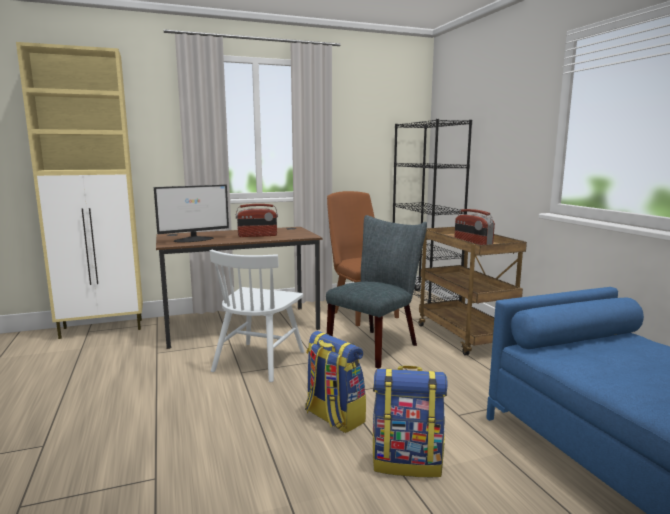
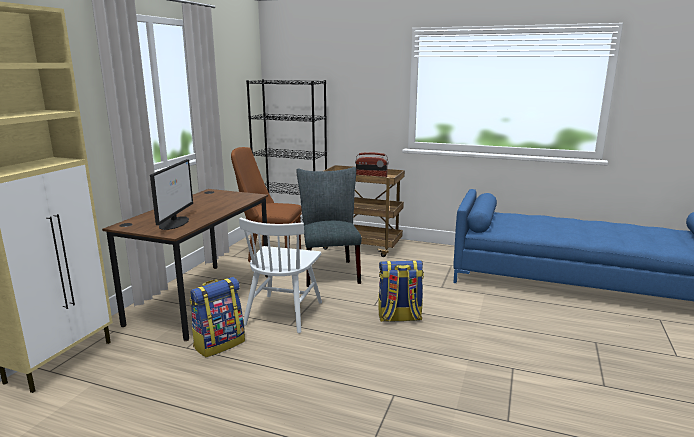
camera: 50 degrees left, 5 degrees up
white chair [210,250,305,382] -> white chair turned 45 degrees clockwise [239,218,322,333]
radio [236,204,278,237] -> none
backpack [373,365,448,477] -> backpack moved to [190,277,245,357]

